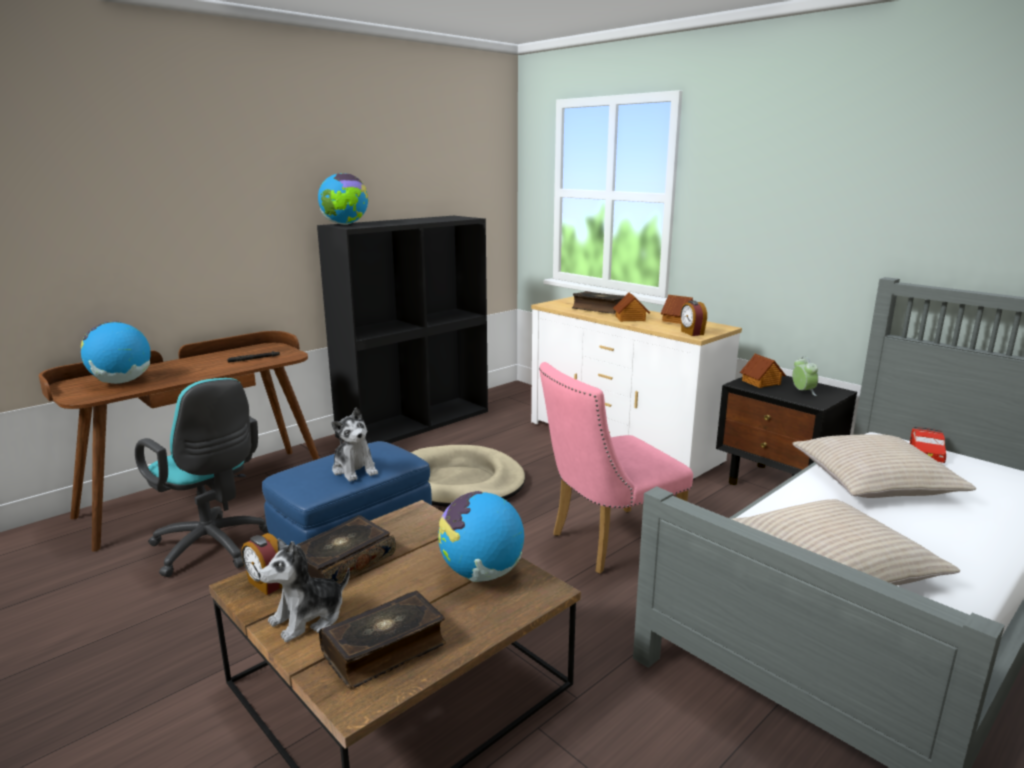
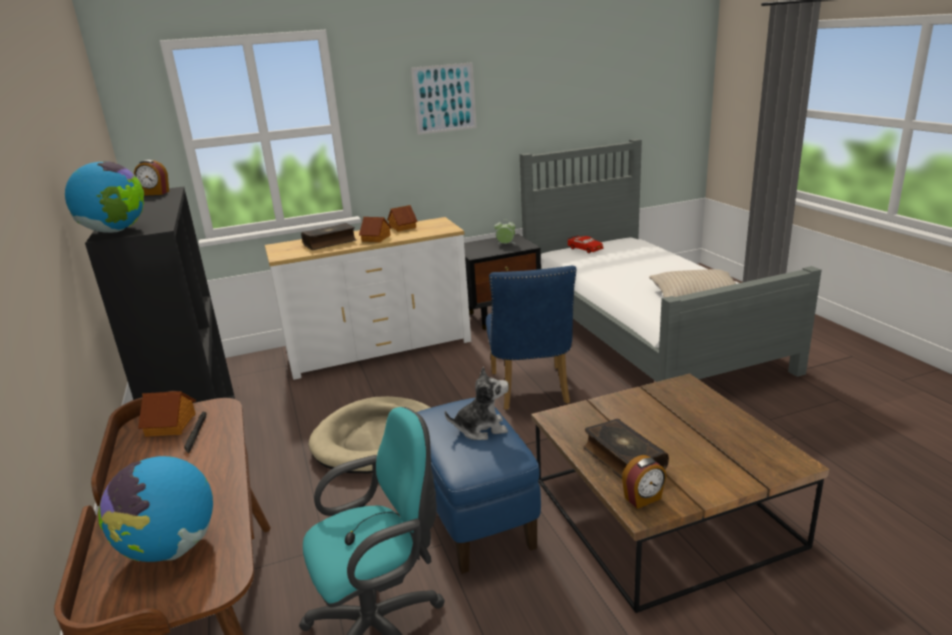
camera: 65 degrees left, 5 degrees up
plush toy [258,538,350,642] -> none
book [319,591,446,689] -> none
globe [438,491,524,582] -> none
pink chair [539,362,693,574] -> blue chair [486,266,576,410]
alarm clock [681,301,707,336] -> alarm clock moved to [134,160,169,196]
toy house [740,354,786,388] -> toy house moved to [138,391,196,437]
beige pillow [792,434,976,498] -> none
none -> picture [411,62,477,135]

